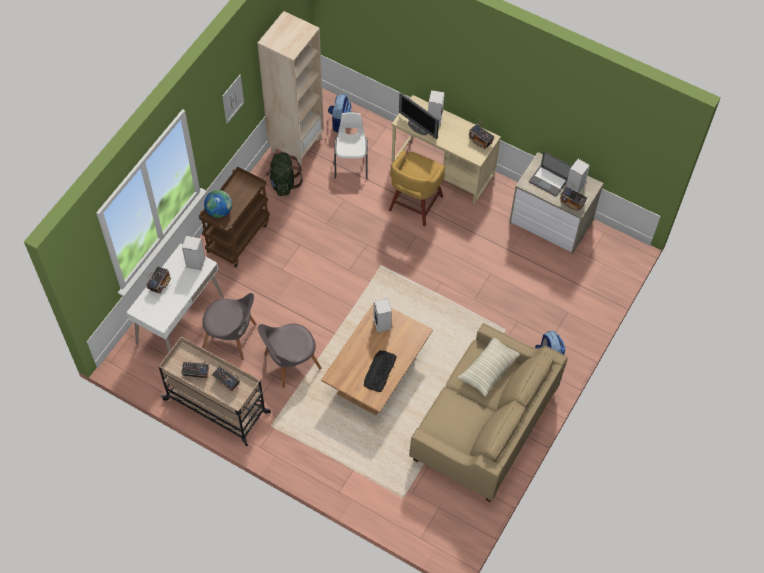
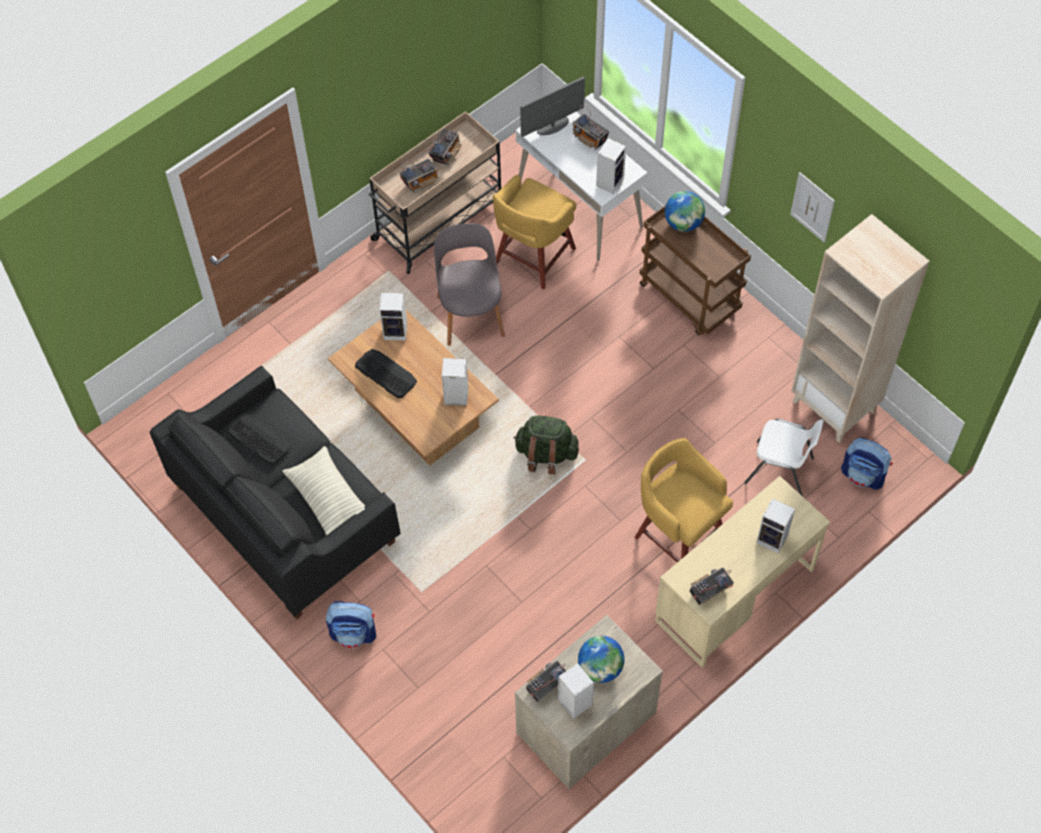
camera: 110 degrees right, 0 degrees up
grey chair [202,293,256,360] -> yellow stool [493,175,576,290]
green backpack [266,152,303,196] -> green backpack moved to [514,415,579,474]
monitor [399,93,439,139] -> monitor moved to [520,77,585,137]
beige sofa [409,323,568,502] -> black sofa [150,366,400,620]
laptop [529,152,572,197] -> globe [578,636,625,683]
none -> keyboard [227,414,291,466]
none -> speaker [379,293,407,341]

